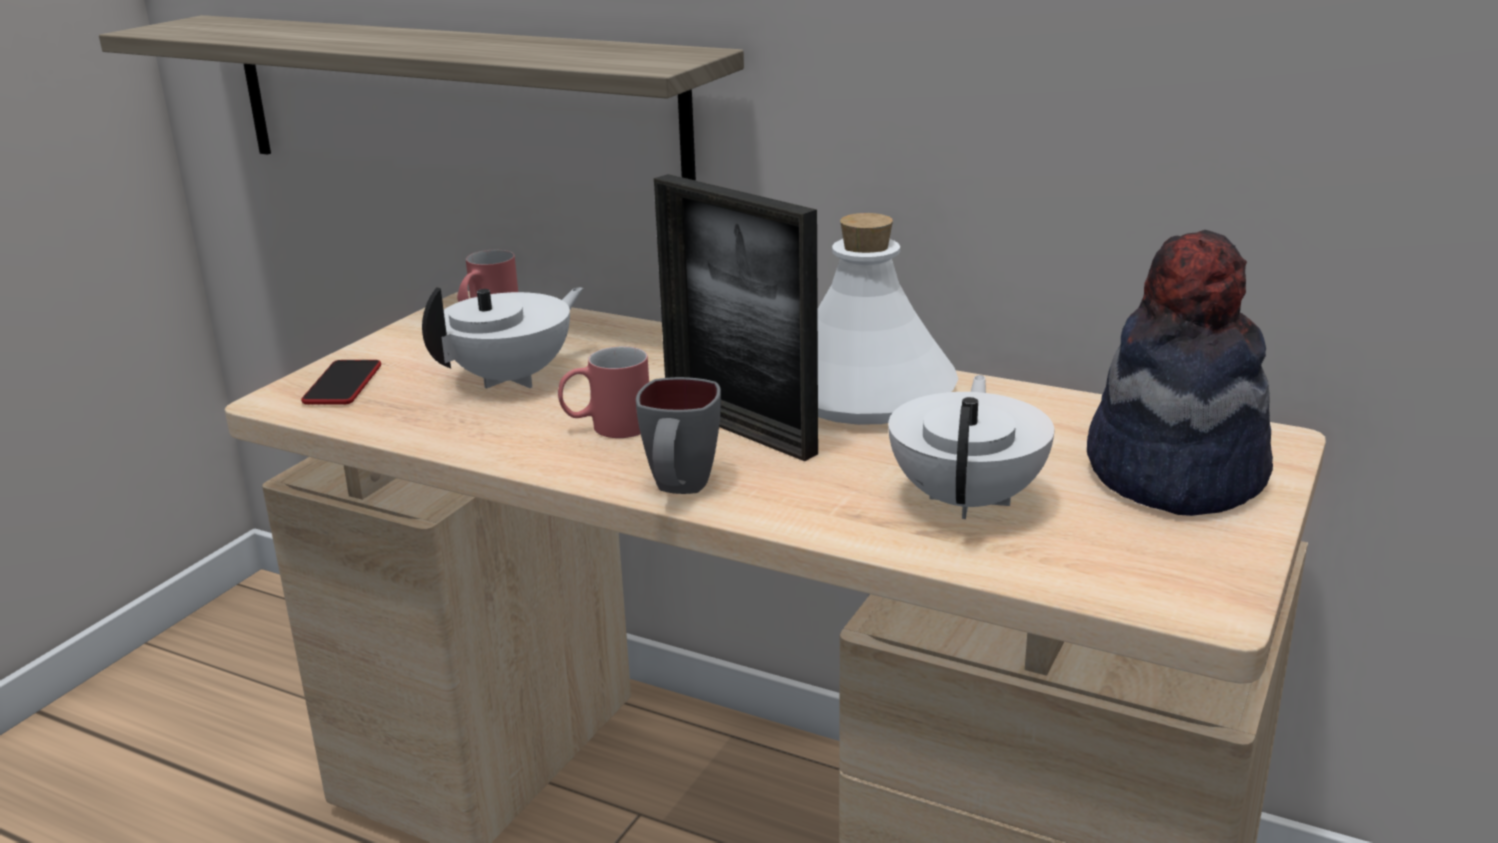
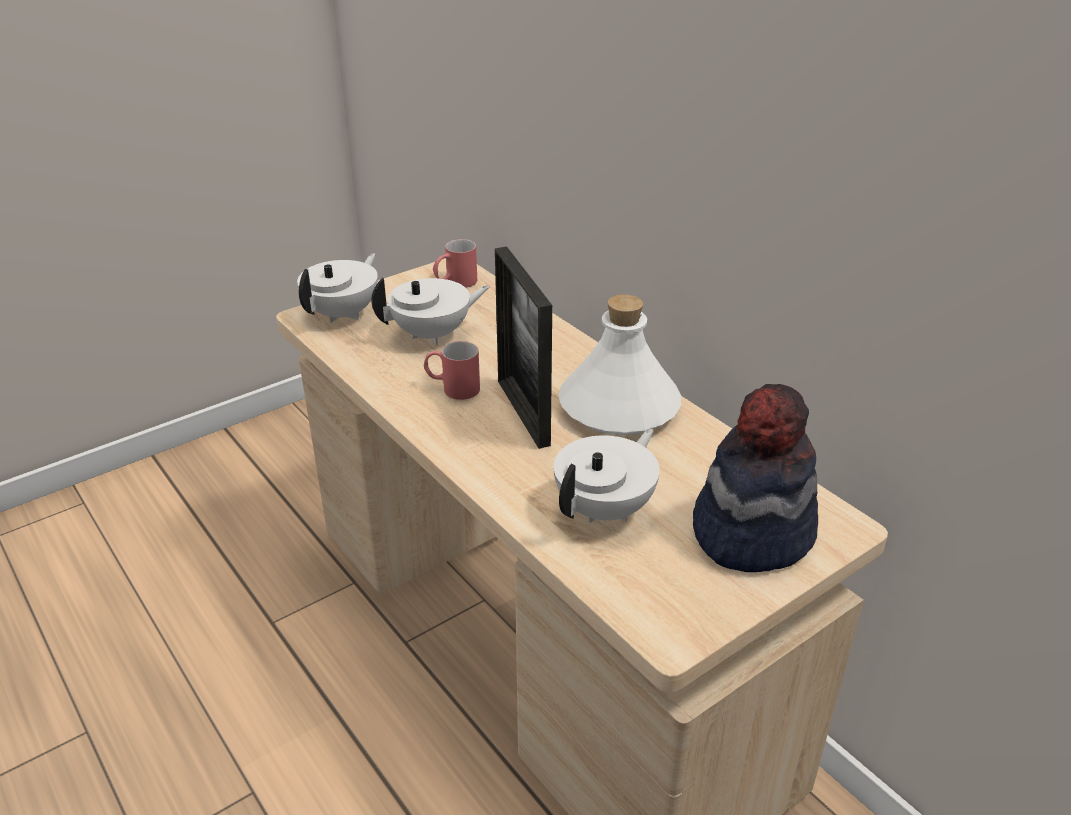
camera: 25 degrees right, 10 degrees up
shelf [99,15,744,181] -> none
phone [301,360,381,405] -> white teapot [297,253,378,323]
grey mug [636,377,721,494] -> none

